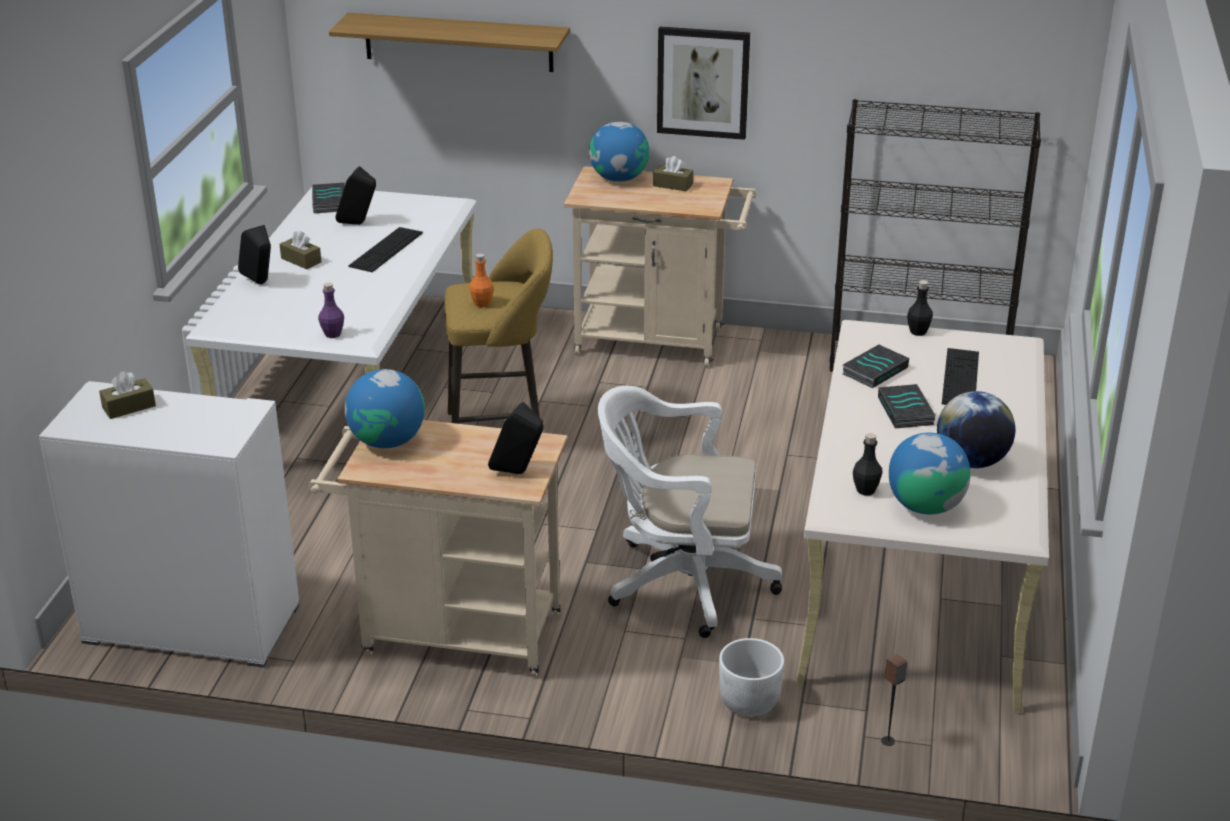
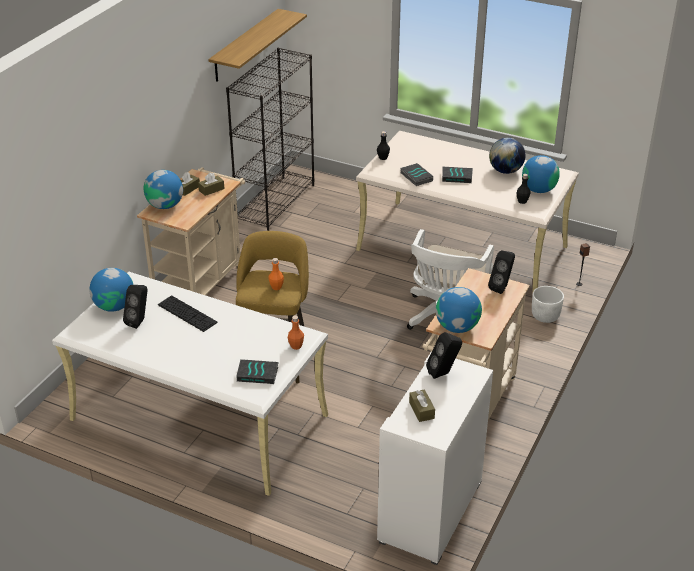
camera: 75 degrees left, 5 degrees up
black speaker [238,225,271,284] -> black speaker moved to [426,332,462,379]
brown tissue box [280,230,321,269] -> brown tissue box moved to [198,172,225,196]
book [312,183,345,213] -> book moved to [236,359,279,384]
purple bottle [318,282,344,338] -> orange bottle [288,316,304,350]
shelf [329,13,570,72] -> shelf moved to [208,9,307,82]
picture [657,26,750,140] -> none
keyboard [942,348,979,405] -> none
none -> globe [89,268,133,312]

